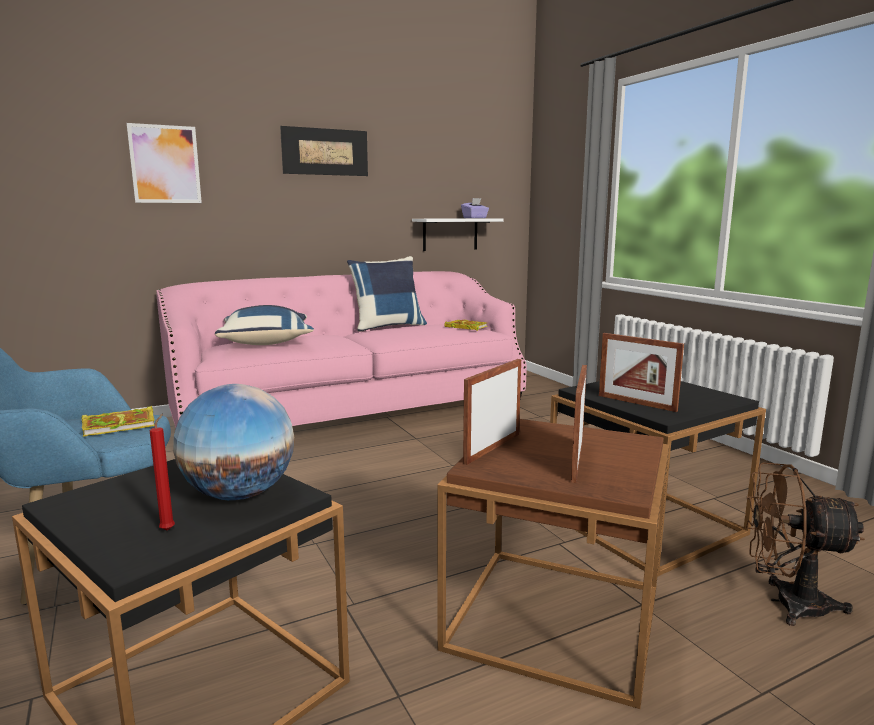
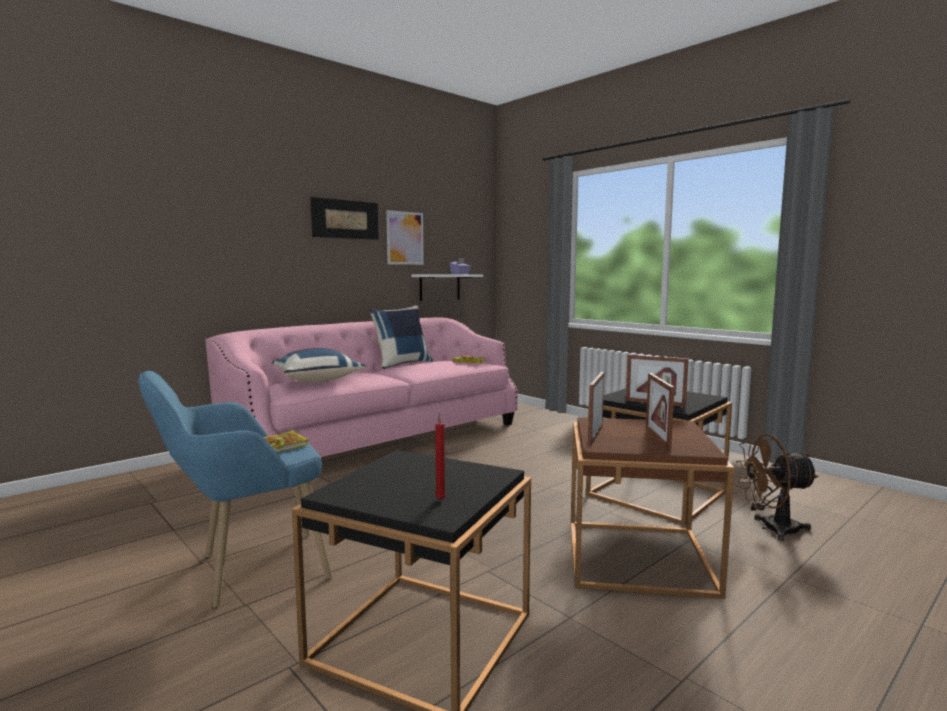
camera: 15 degrees left, 5 degrees down
picture [127,123,202,203] -> picture moved to [386,210,424,265]
globe [173,384,295,500] -> none

